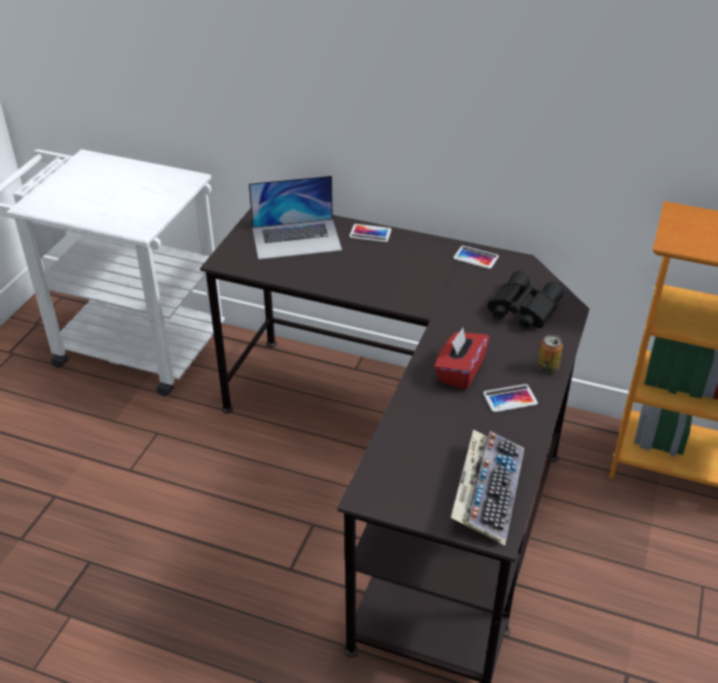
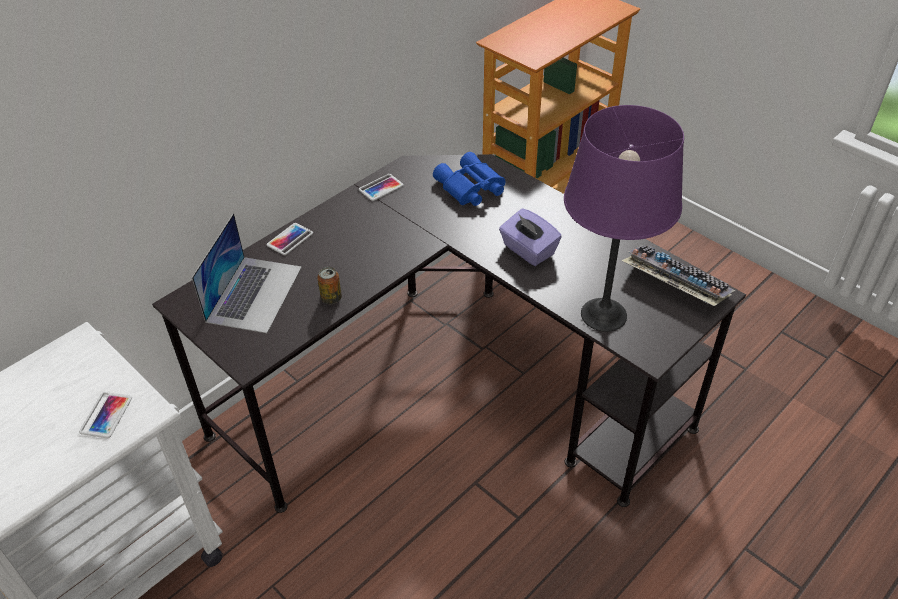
camera: 65 degrees left, 5 degrees up
red tissue box [434,327,490,390] -> purple tissue box [499,208,562,266]
phone [483,384,538,412] -> phone moved to [79,392,132,438]
black binoculars [488,271,563,330] -> blue binoculars [433,152,505,206]
can [538,335,563,374] -> can moved to [317,267,342,304]
none -> purple table lamp [564,105,684,332]

